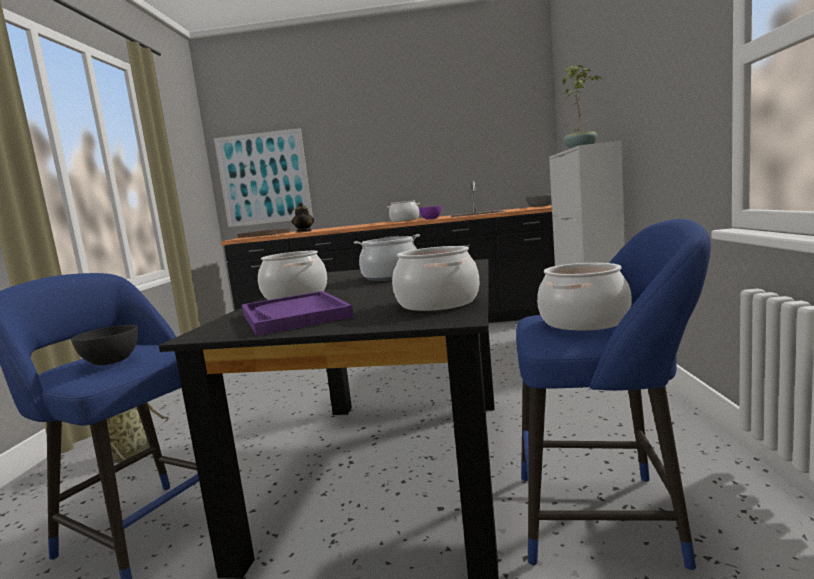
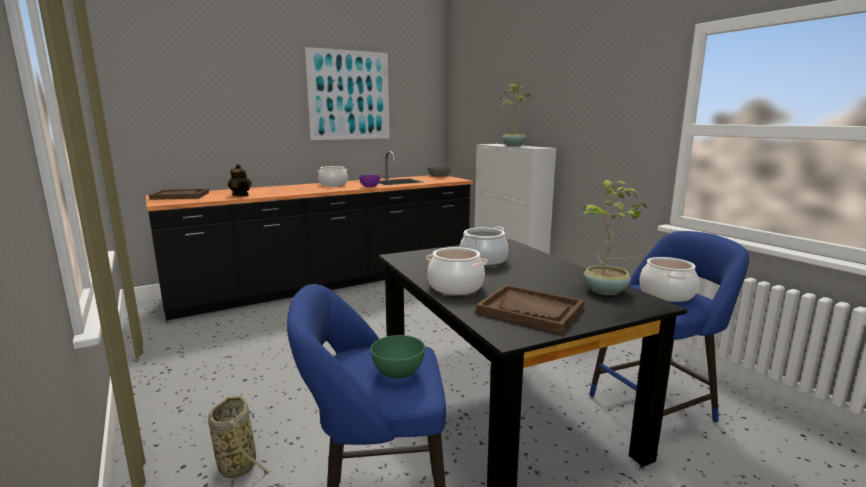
camera: 35 degrees left, 5 degrees up
grey bowl [71,325,138,365] -> green bowl [371,335,425,379]
picture [214,128,313,227] -> picture moved to [305,47,390,140]
purple tray [242,291,354,336] -> brown tray [476,285,584,333]
cooking pot [392,246,480,311] -> potted plant [583,180,647,295]

